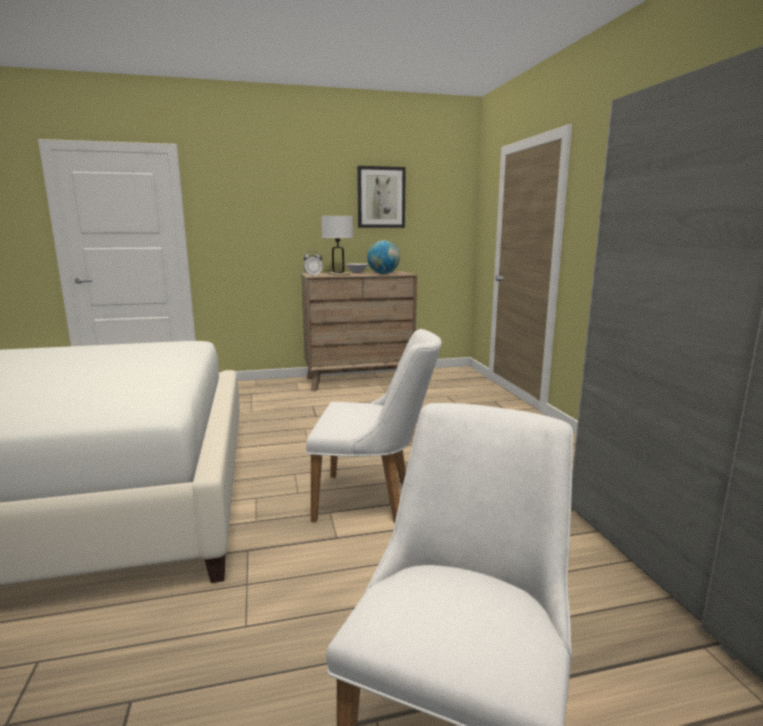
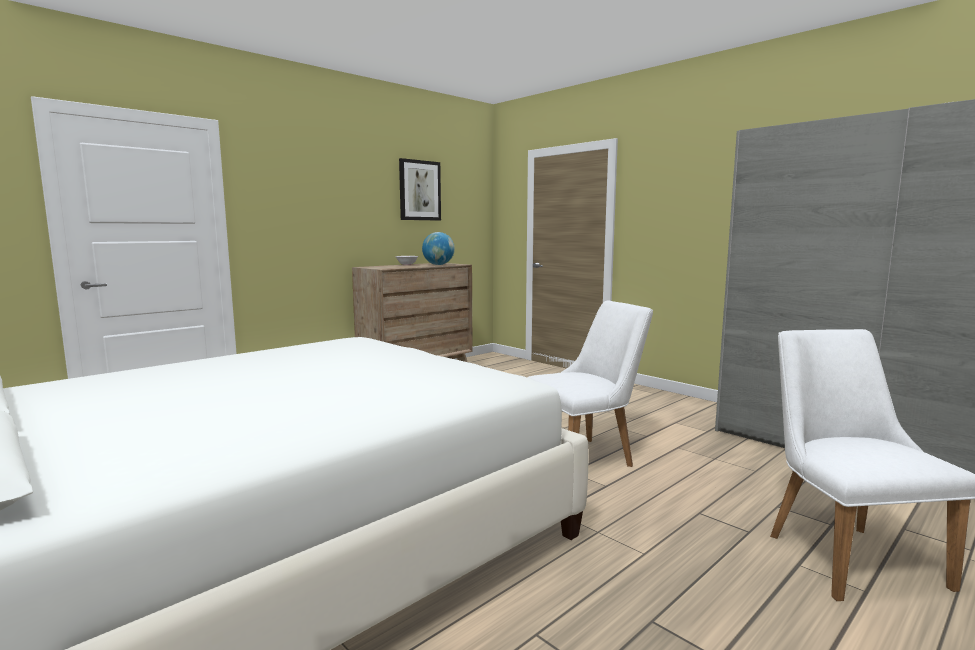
camera: 30 degrees left, 5 degrees down
alarm clock [303,251,322,277] -> none
white table lamp [321,216,353,276] -> none

